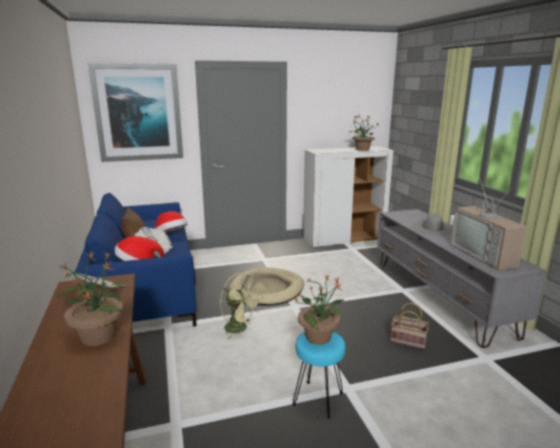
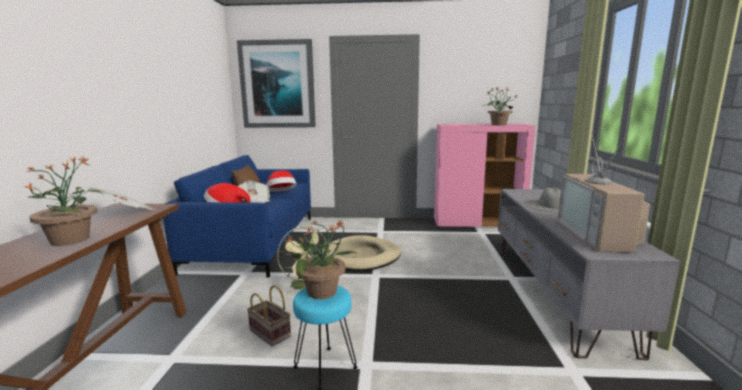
camera: 20 degrees right, 5 degrees down
white cabinet [303,146,393,248] -> pink cabinet [434,124,536,228]
basket [390,302,429,349] -> basket moved to [247,285,291,346]

